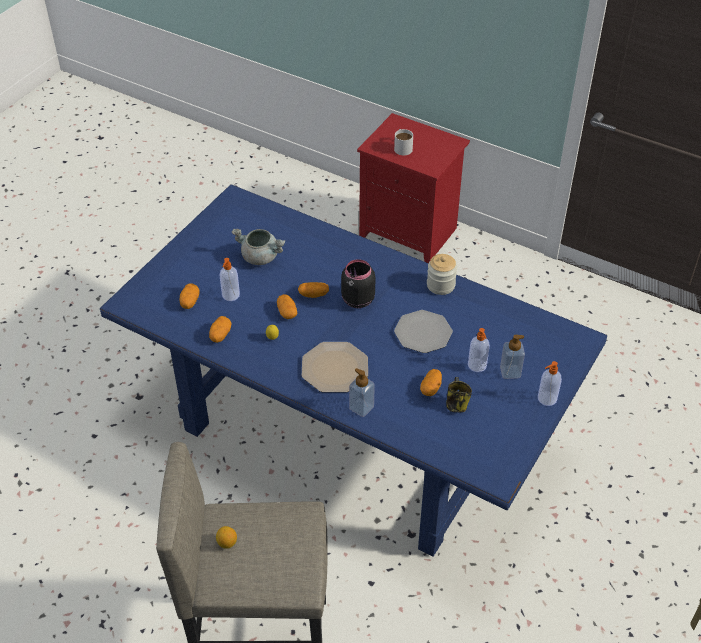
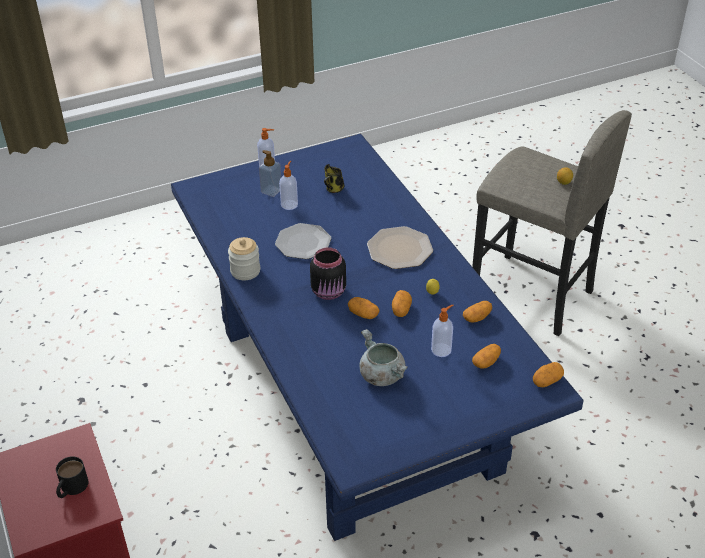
camera: 145 degrees left, 5 degrees down
soap dispenser [349,368,375,417] -> none
white mug [394,129,413,155] -> black mug [56,456,89,498]
potato [420,369,442,396] -> potato moved to [533,362,564,387]

